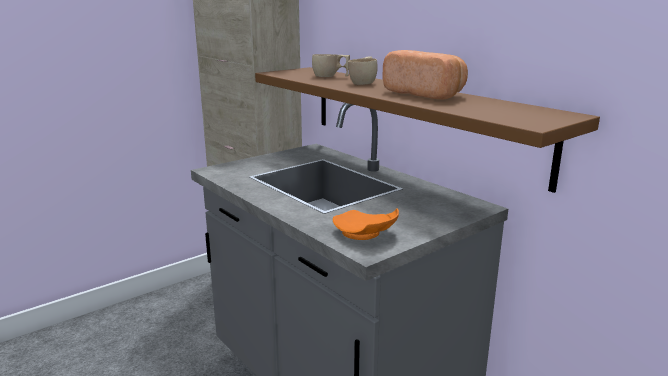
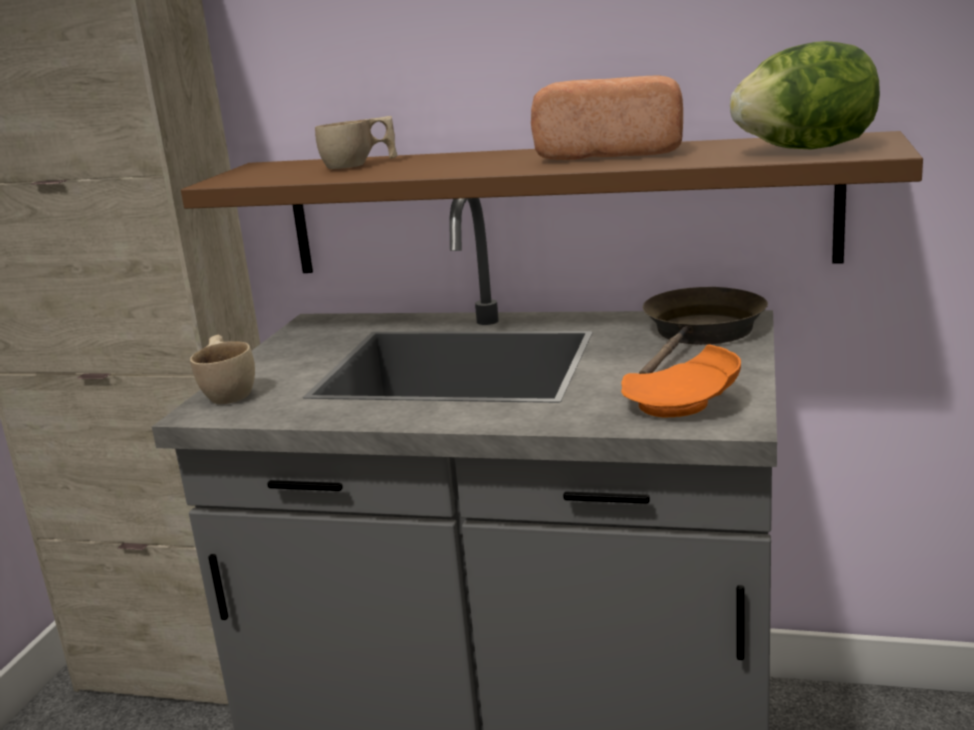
camera: 35 degrees left, 0 degrees up
beige cup [348,56,377,85] -> beige cup moved to [190,335,255,404]
none -> brown frying pan [639,287,768,374]
none -> lettuce [730,41,880,149]

